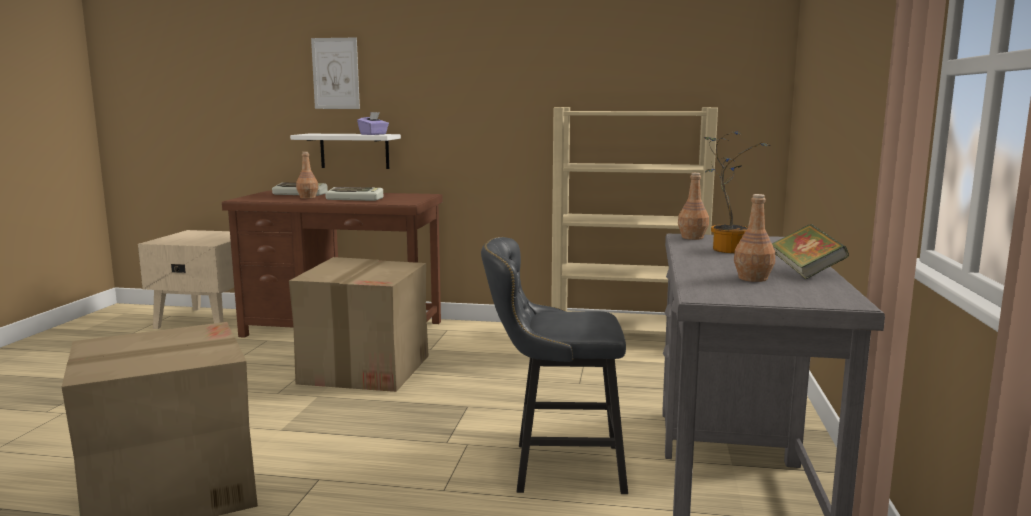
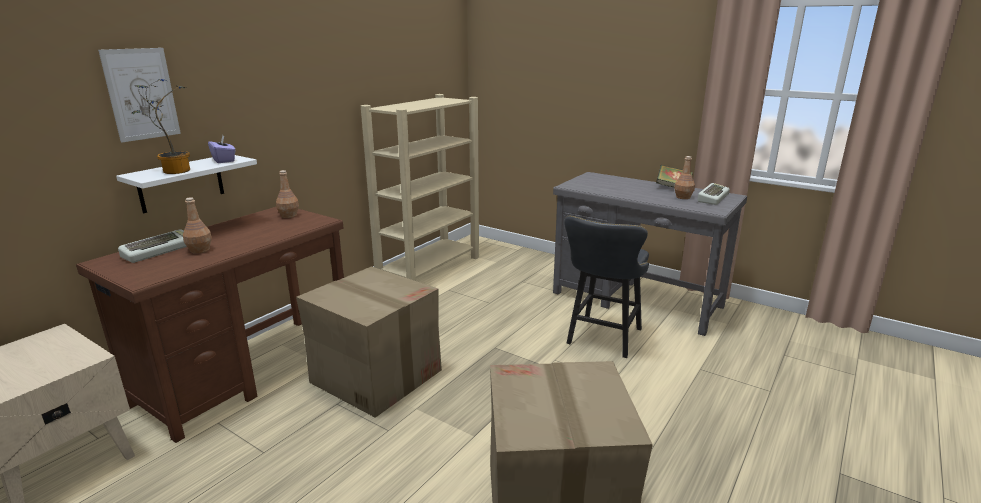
camera: 65 degrees left, 10 degrees up
keyboard [325,187,383,201] -> keyboard moved to [698,183,730,205]
brown bottle [678,173,709,240] -> brown bottle moved to [276,170,299,218]
potted plant [704,131,770,253] -> potted plant moved to [131,79,190,174]

